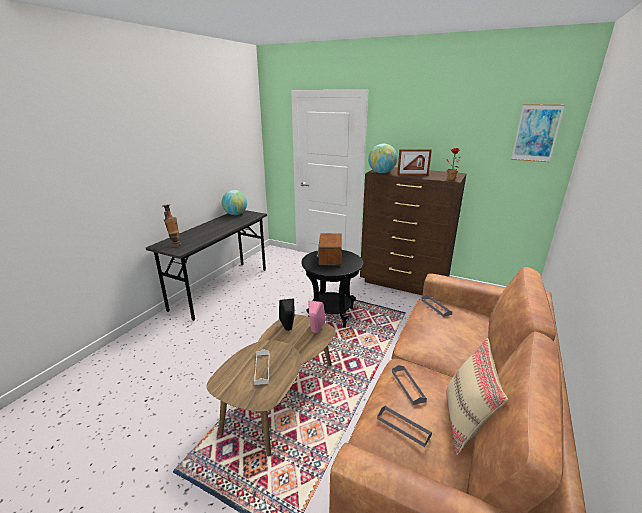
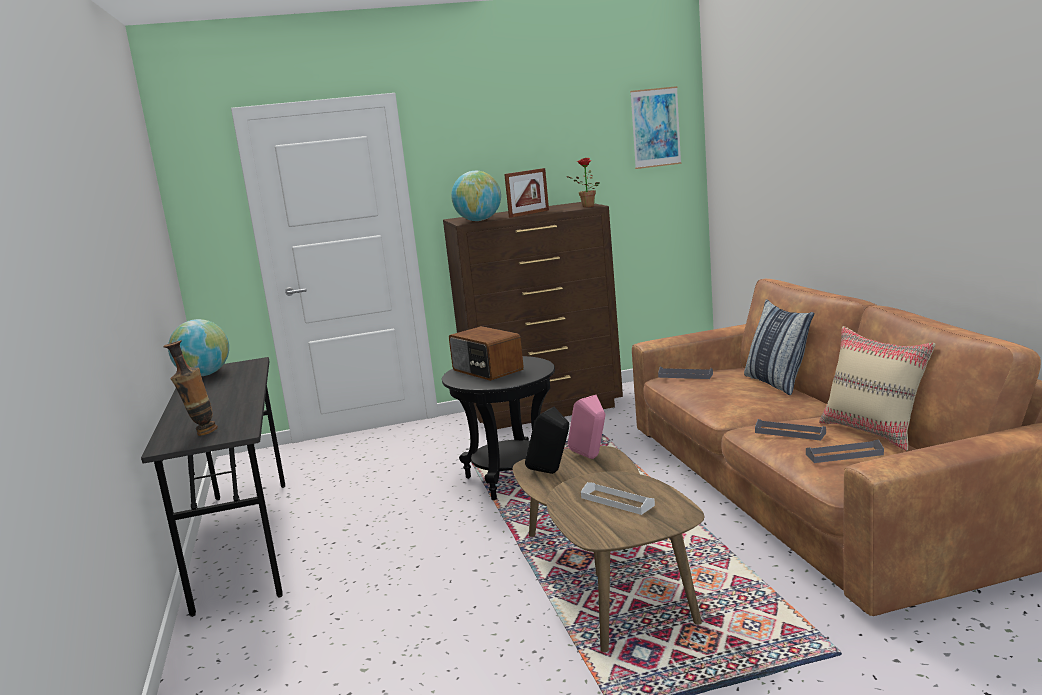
camera: 40 degrees left, 10 degrees down
none -> pillow [744,299,814,395]

